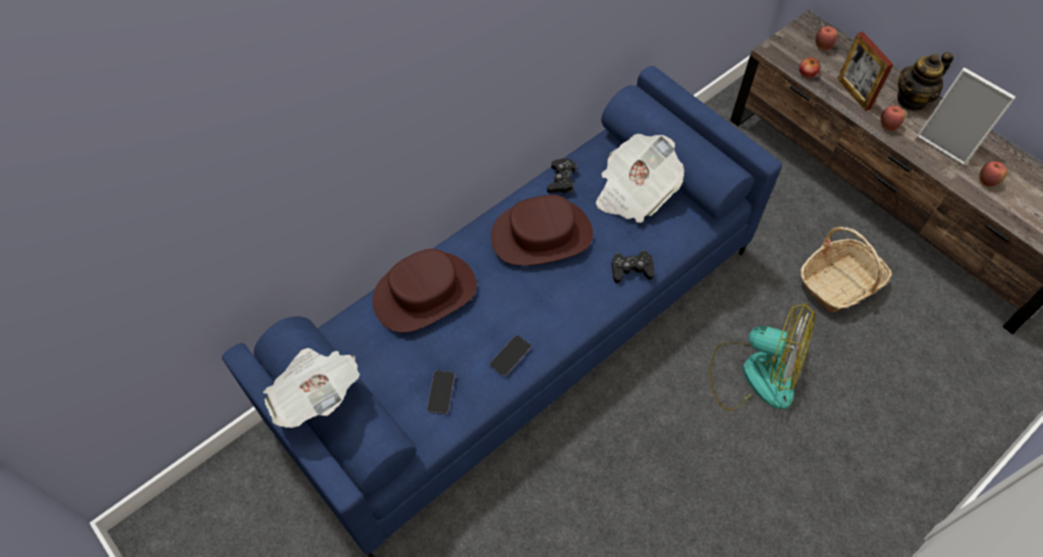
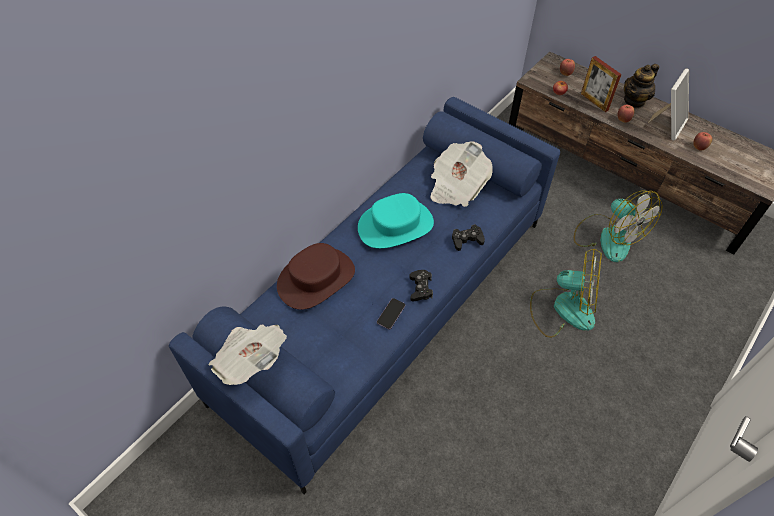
camera: 10 degrees left, 5 degrees down
phone [427,370,455,414] -> none
brown hat [491,195,593,266] -> turquoise hat [358,193,434,249]
black game controller [547,158,577,193] -> black game controller moved to [409,270,433,301]
basket [800,227,892,313] -> fan [574,190,662,262]
picture frame [917,68,1016,165] -> picture frame turned 90 degrees counterclockwise [648,69,689,140]

